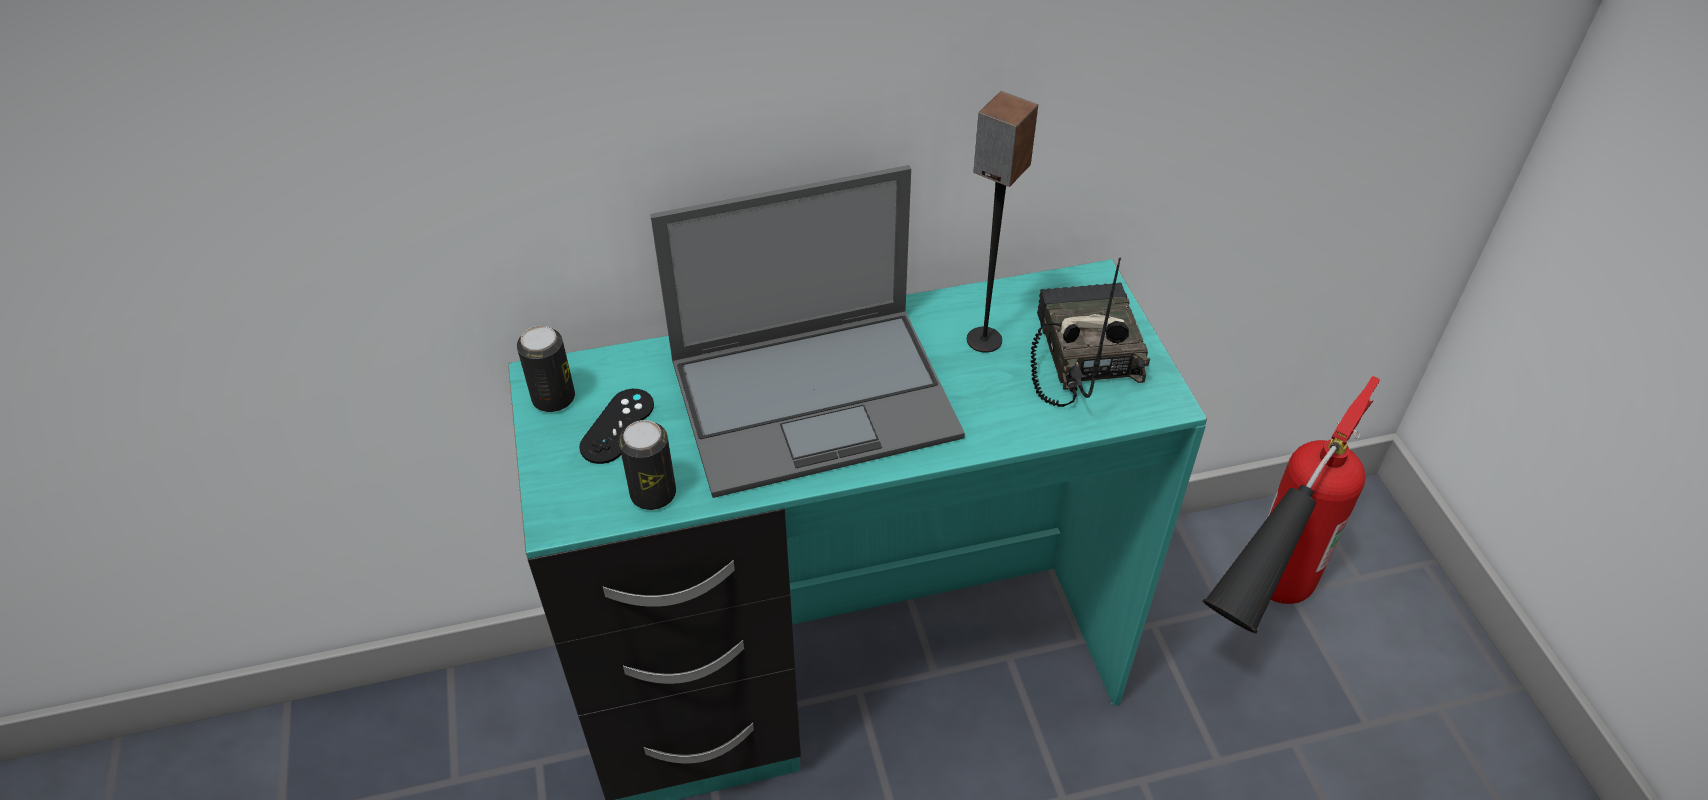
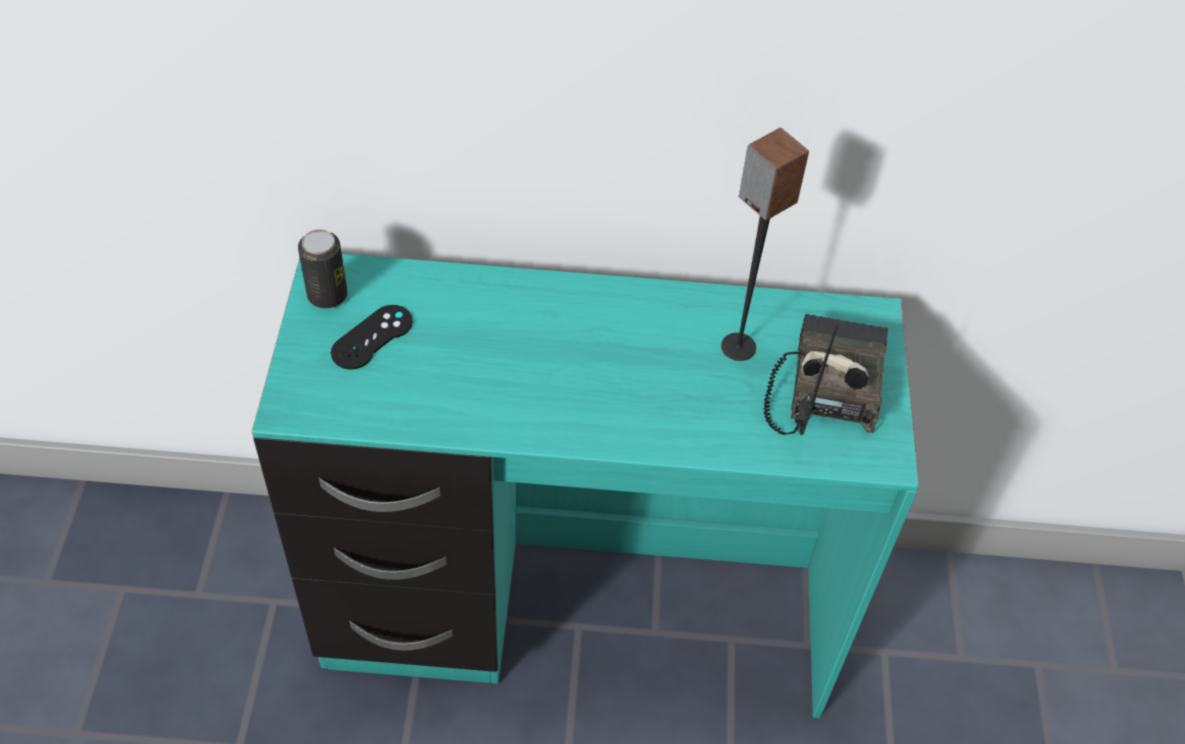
camera: 15 degrees right, 5 degrees up
can [619,420,676,510] -> none
laptop [650,165,965,498] -> none
fire extinguisher [1202,376,1380,634] -> none

